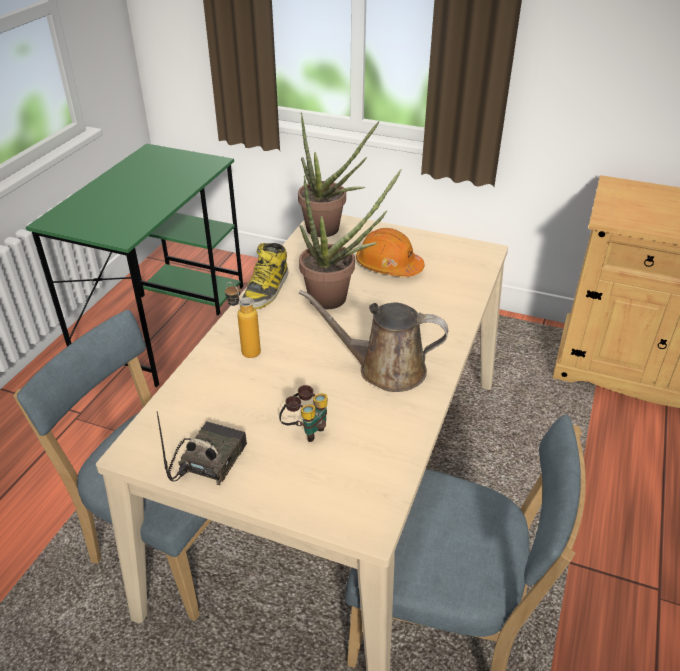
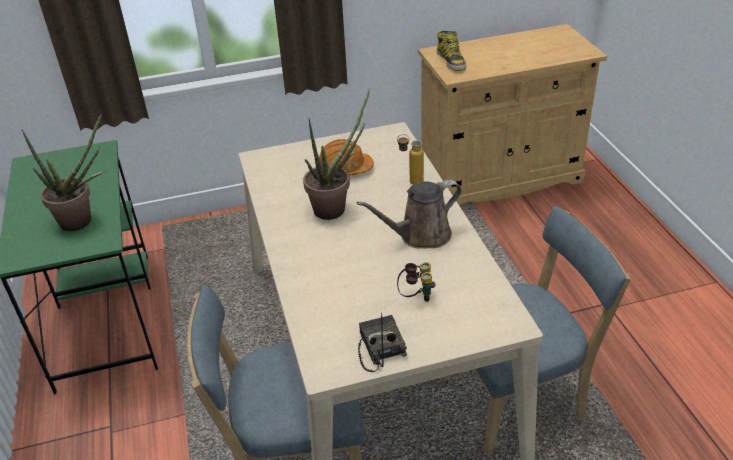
camera: 35 degrees left, 0 degrees up
bottle [225,282,261,358] -> bottle moved to [397,134,424,185]
boot [242,243,289,309] -> boot moved to [437,31,466,71]
potted plant [298,112,379,237] -> potted plant moved to [22,114,104,231]

